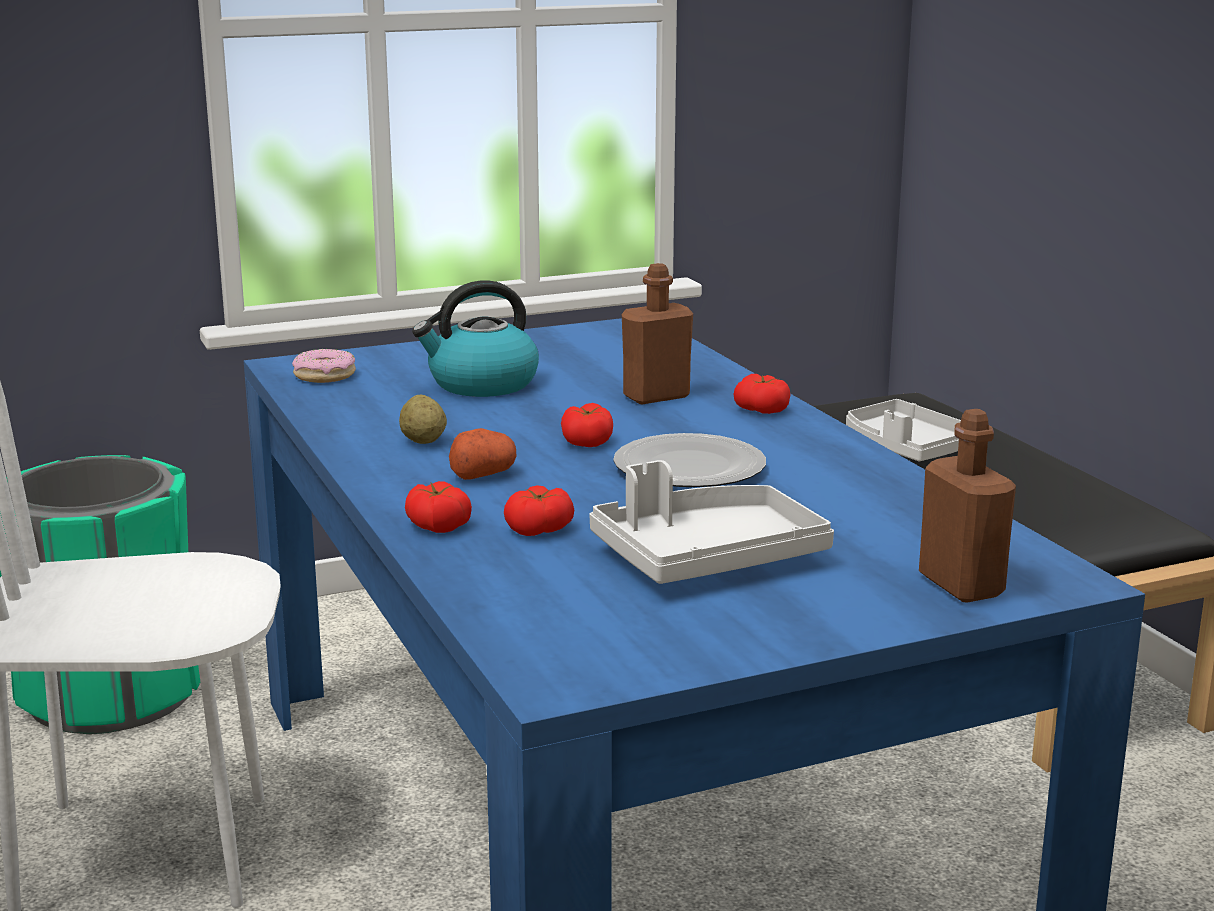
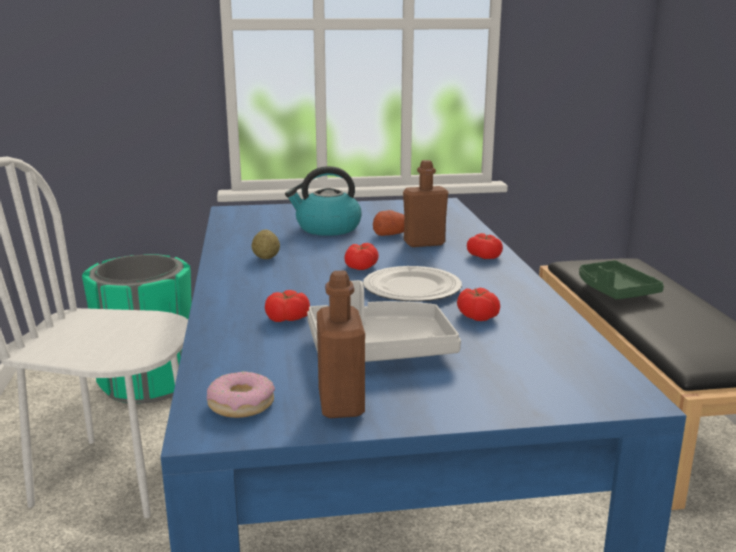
camera: 15 degrees right, 0 degrees up
donut [292,349,356,383] -> donut moved to [207,371,275,418]
tomato [405,481,472,533] -> tomato moved to [457,288,500,321]
potato [449,428,516,480] -> potato moved to [373,210,404,236]
grey tray [846,399,961,461] -> green tray [579,260,664,300]
brown bottle [919,409,1016,603] -> brown bottle moved to [317,270,365,418]

